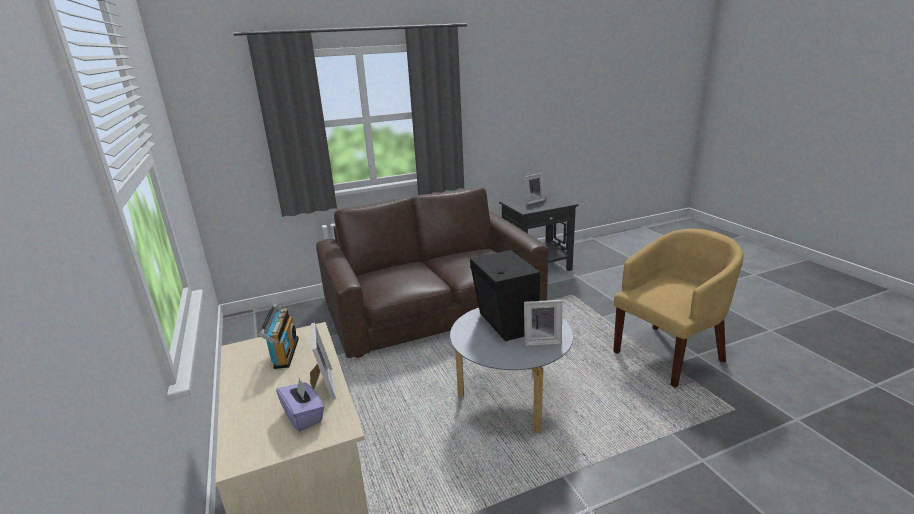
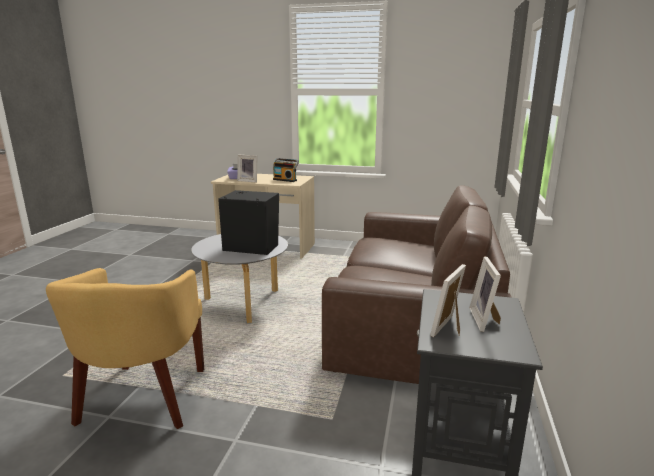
camera: 125 degrees right, 5 degrees down
picture frame [524,300,562,346] -> picture frame moved to [430,264,466,337]

